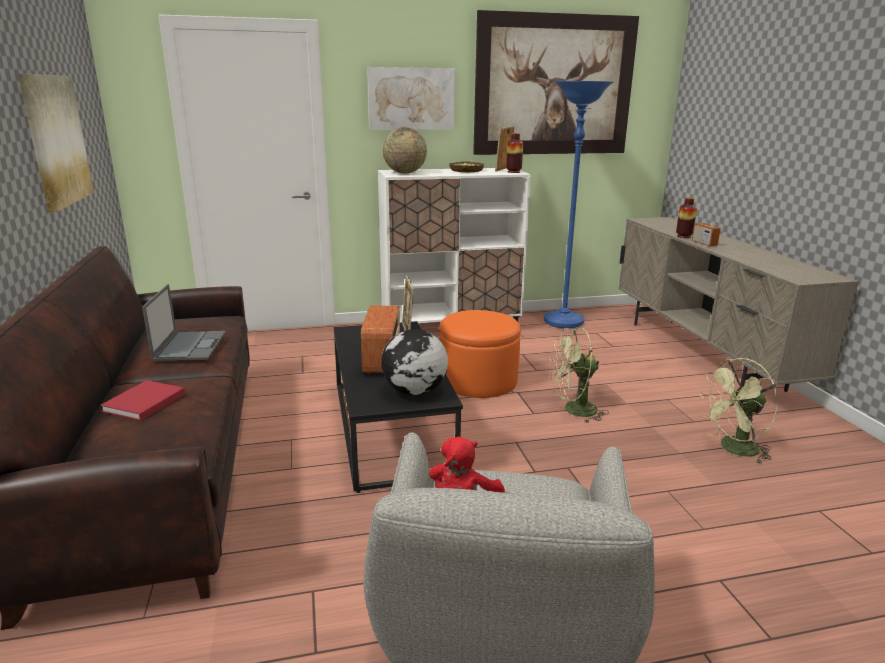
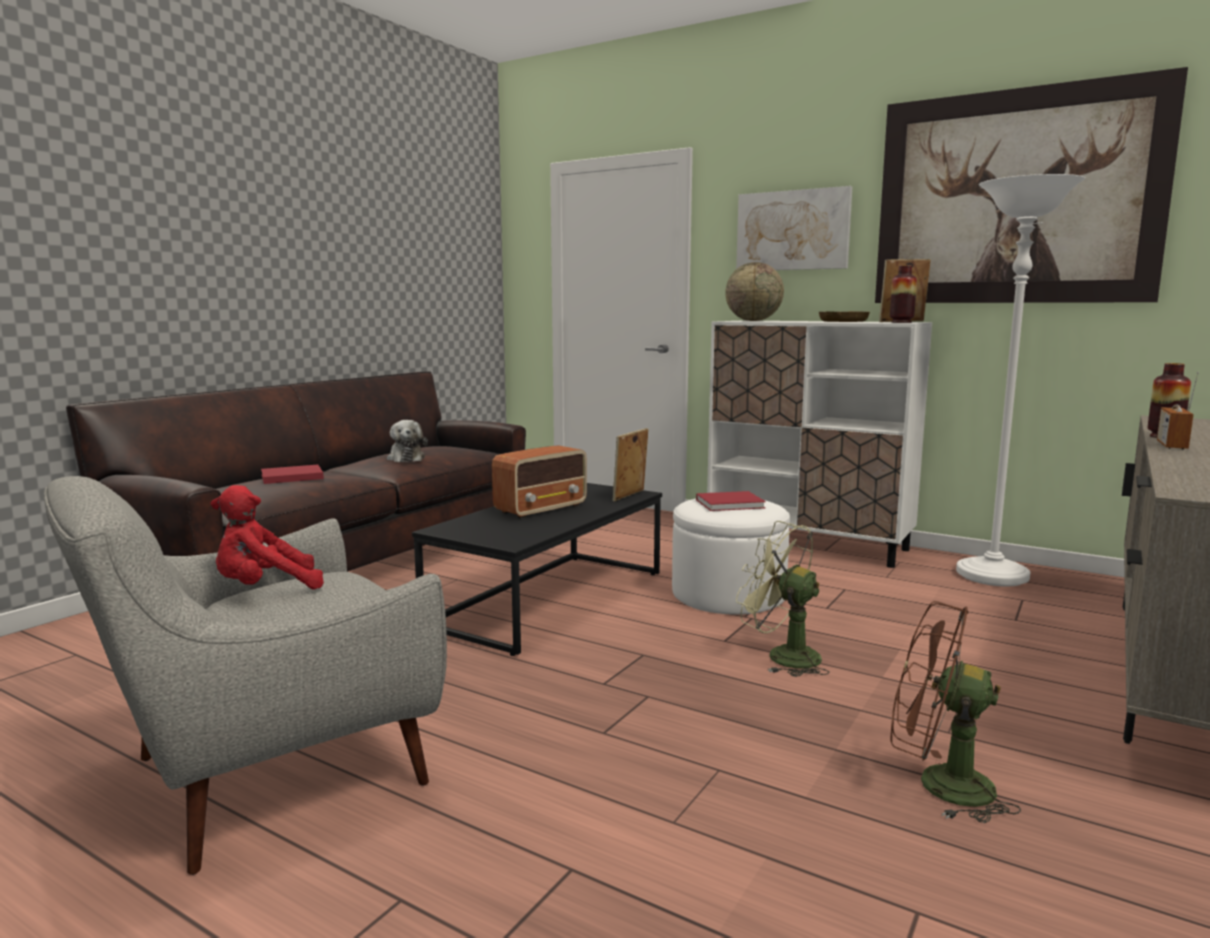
camera: 45 degrees right, 10 degrees down
picture [18,73,94,212] -> none
laptop [142,284,226,361] -> plush toy [387,420,428,462]
globe [381,329,448,395] -> none
orange ottoman [439,310,521,398] -> white ottoman [672,499,790,615]
blue floor lamp [544,81,614,328] -> white floor lamp [956,174,1085,586]
green fan [699,358,778,464] -> brown fan [890,601,1021,823]
none -> red book [696,491,766,511]

